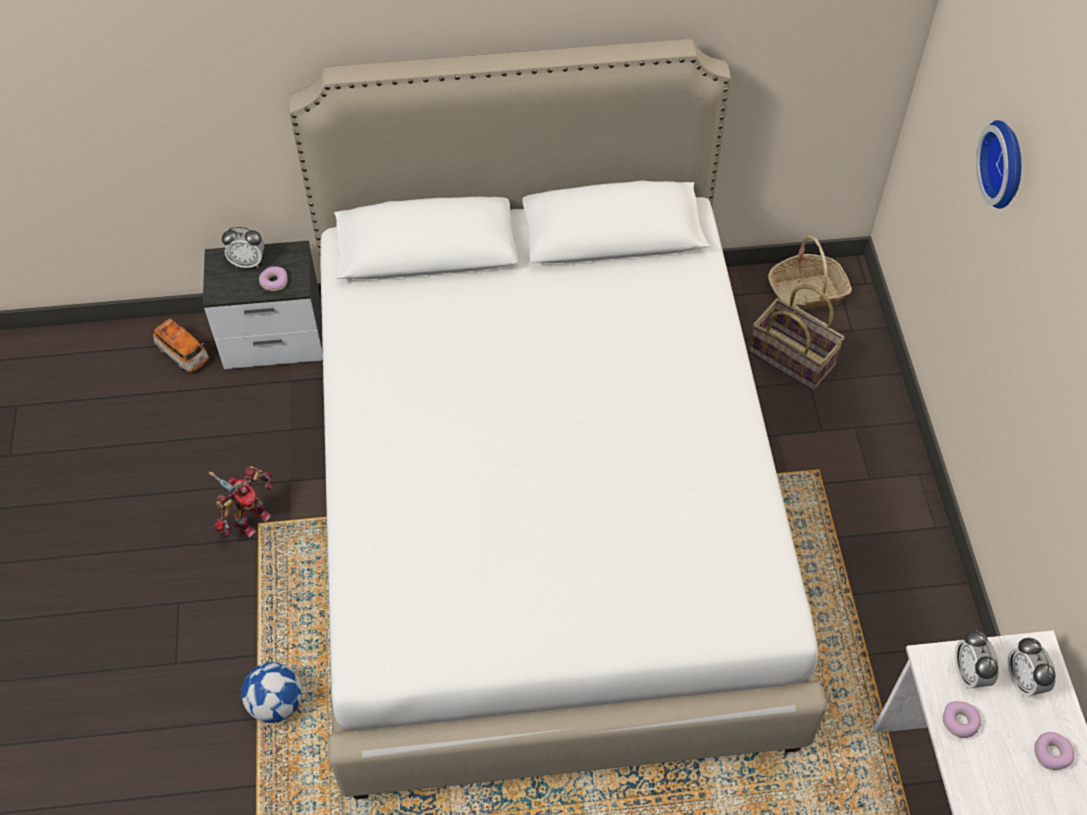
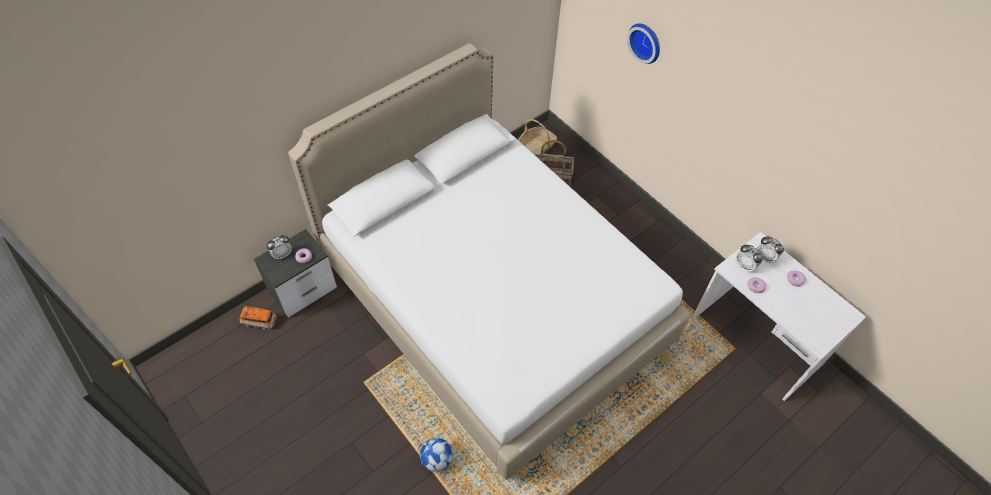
camera: 35 degrees left, 0 degrees up
toy robot [208,466,273,539] -> none

